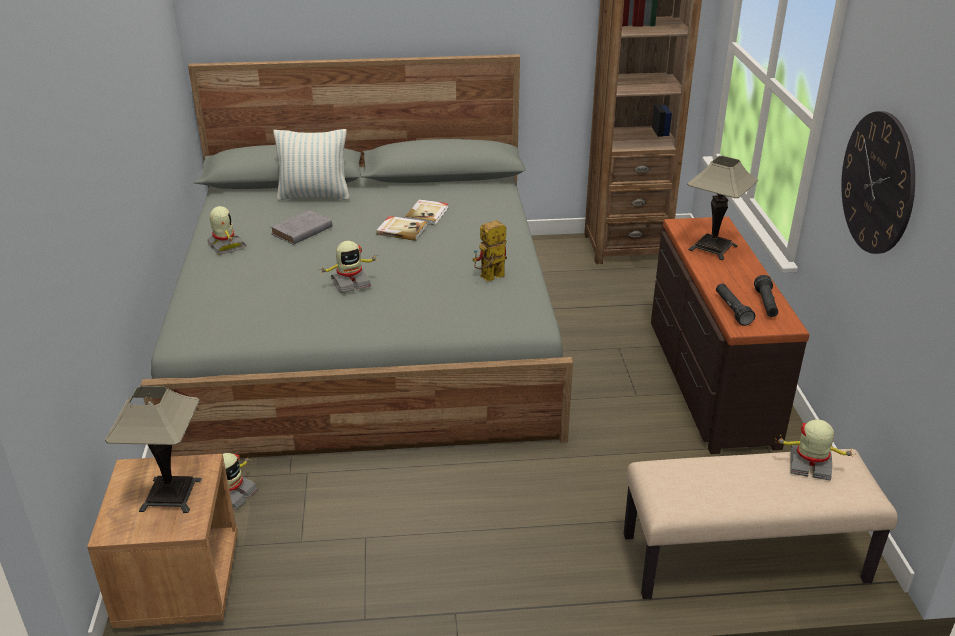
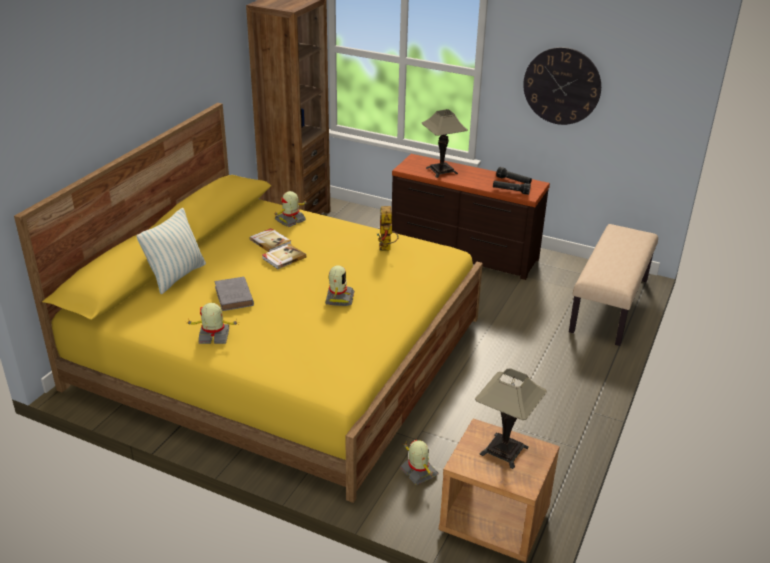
camera: 60 degrees left, 0 degrees up
grey bed [141,54,573,458] -> yellow bed [14,103,483,503]
toy robot [775,419,855,480] -> toy robot moved to [274,191,307,227]

